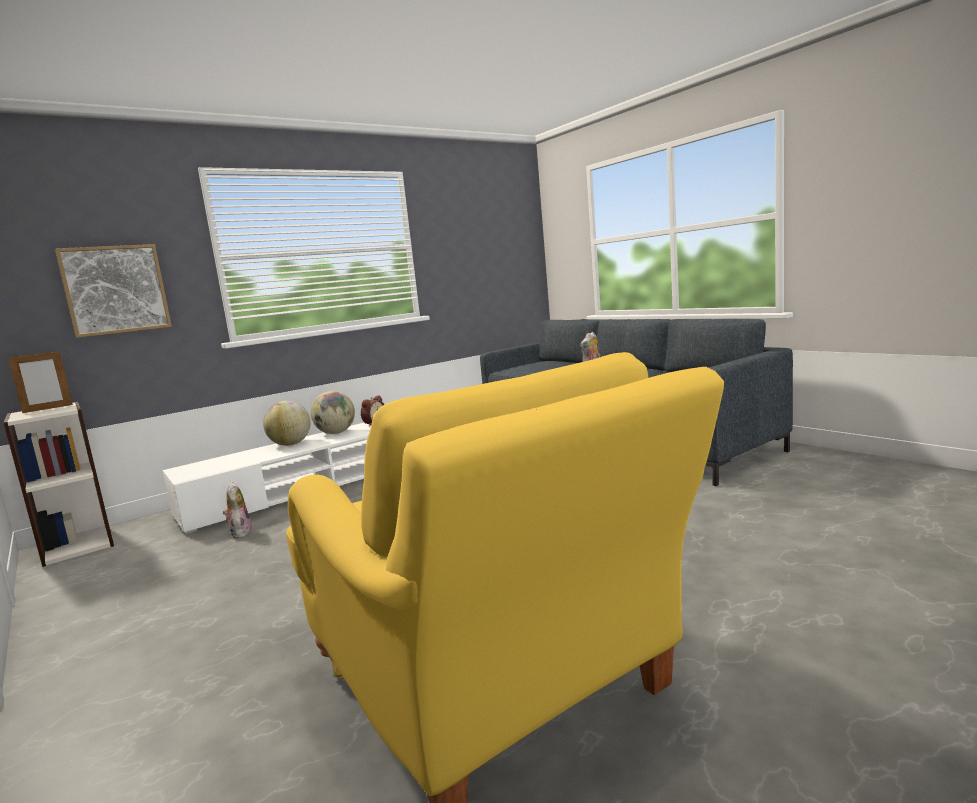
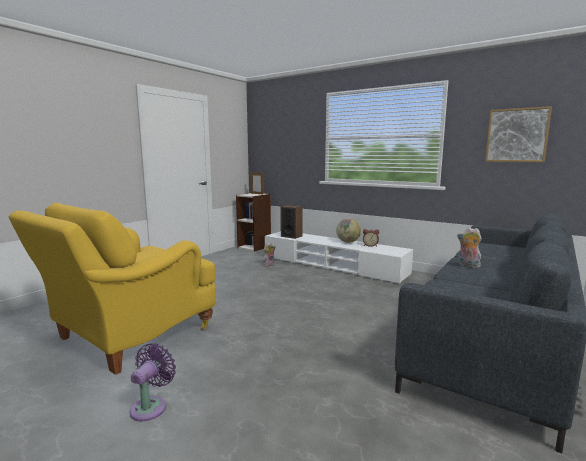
camera: 70 degrees right, 0 degrees up
picture [55,244,172,338] -> picture moved to [485,106,552,162]
globe [263,401,311,446] -> none
none -> purple fan [130,343,176,422]
none -> speaker [280,205,303,239]

